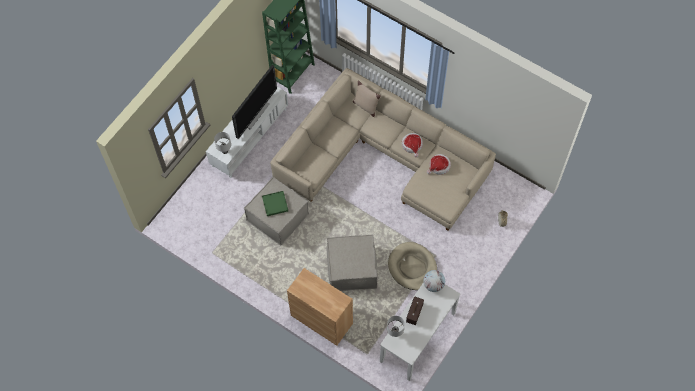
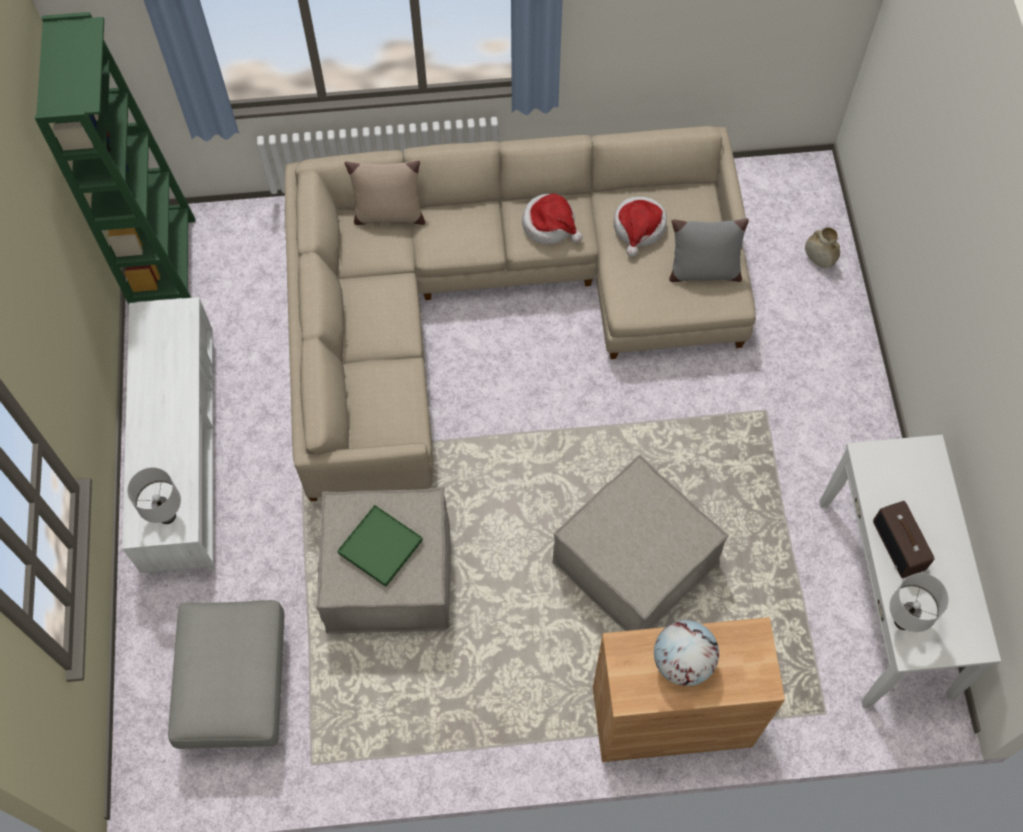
camera: 40 degrees left, 0 degrees up
television [232,65,277,139] -> none
beige dog bed [388,242,437,290] -> none
globe [423,270,445,292] -> globe moved to [654,620,719,686]
none -> grey ottoman [168,600,284,749]
none -> grey pillow [669,218,749,282]

